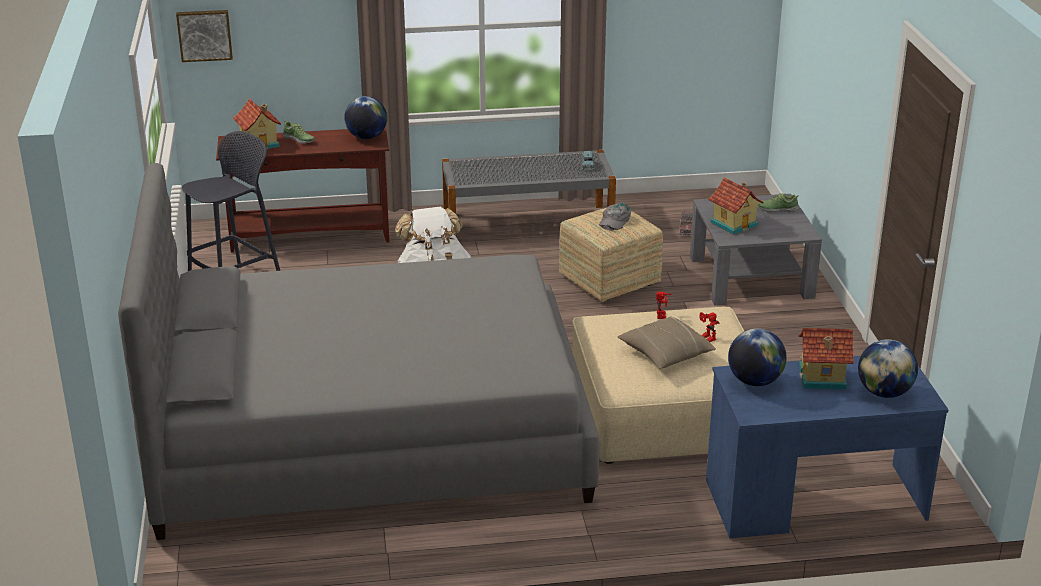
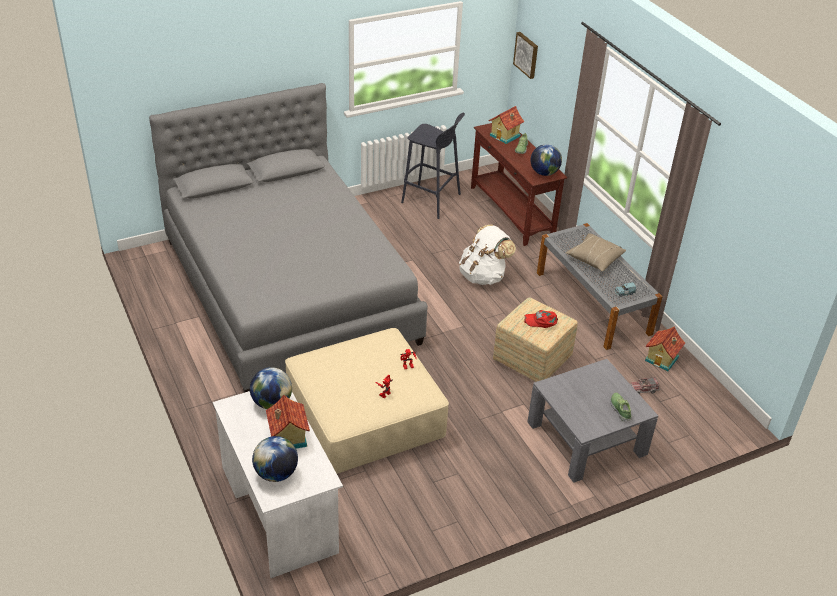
camera: 70 degrees right, 10 degrees up
grey cap [599,202,631,231] -> red cap [524,310,558,328]
beige pillow [617,316,716,368] -> beige pillow moved to [566,233,626,271]
blue desk [706,356,948,538] -> white desk [213,391,343,578]
toy house [708,177,764,235] -> toy house moved to [645,326,685,371]

